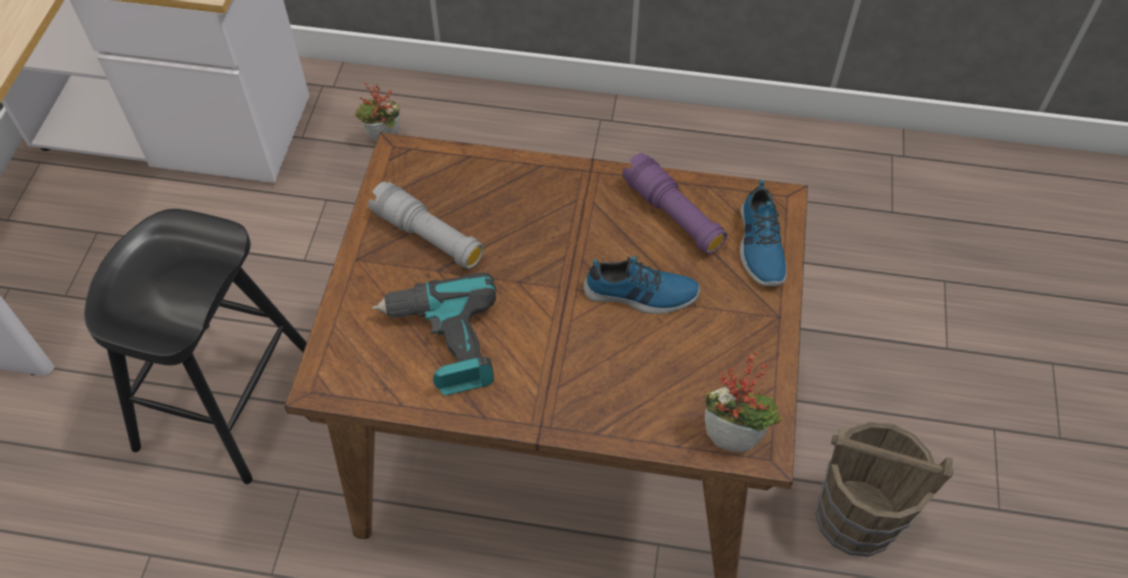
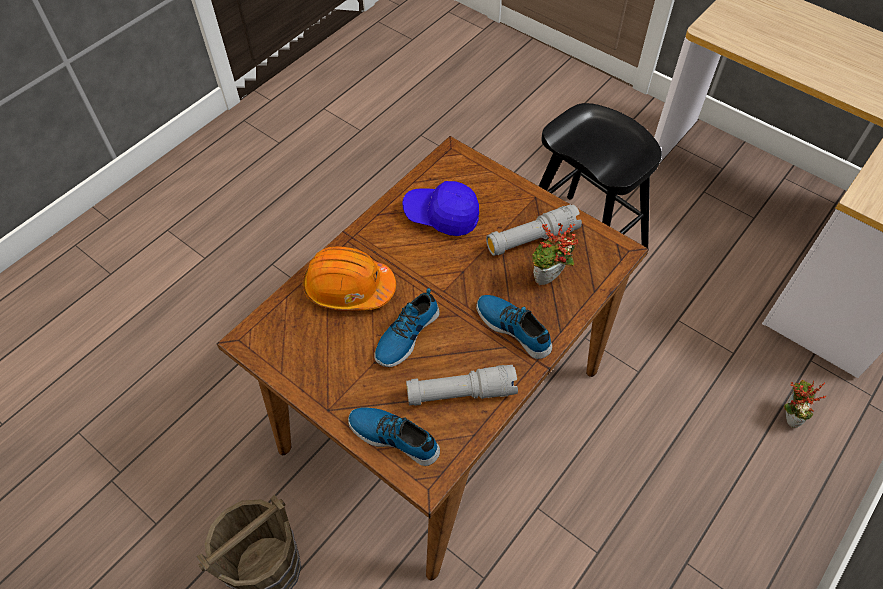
camera: 120 degrees right, 0 degrees up
power drill [372,272,496,395] -> blue cap [402,181,479,236]
purple flashlight [622,153,727,254] -> grey flashlight [406,365,518,406]
potted plant [705,352,783,453] -> potted plant moved to [532,223,578,285]
none -> orange hard hat [303,247,396,311]
none -> shoe [476,295,552,359]

